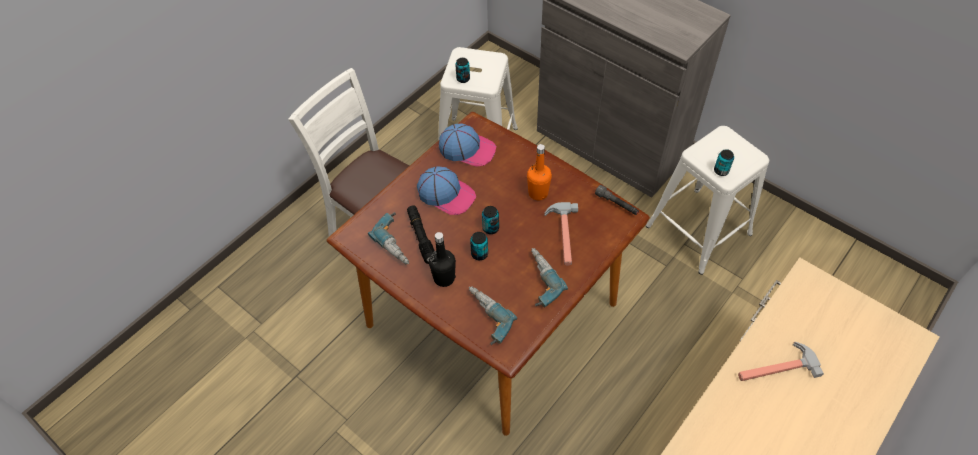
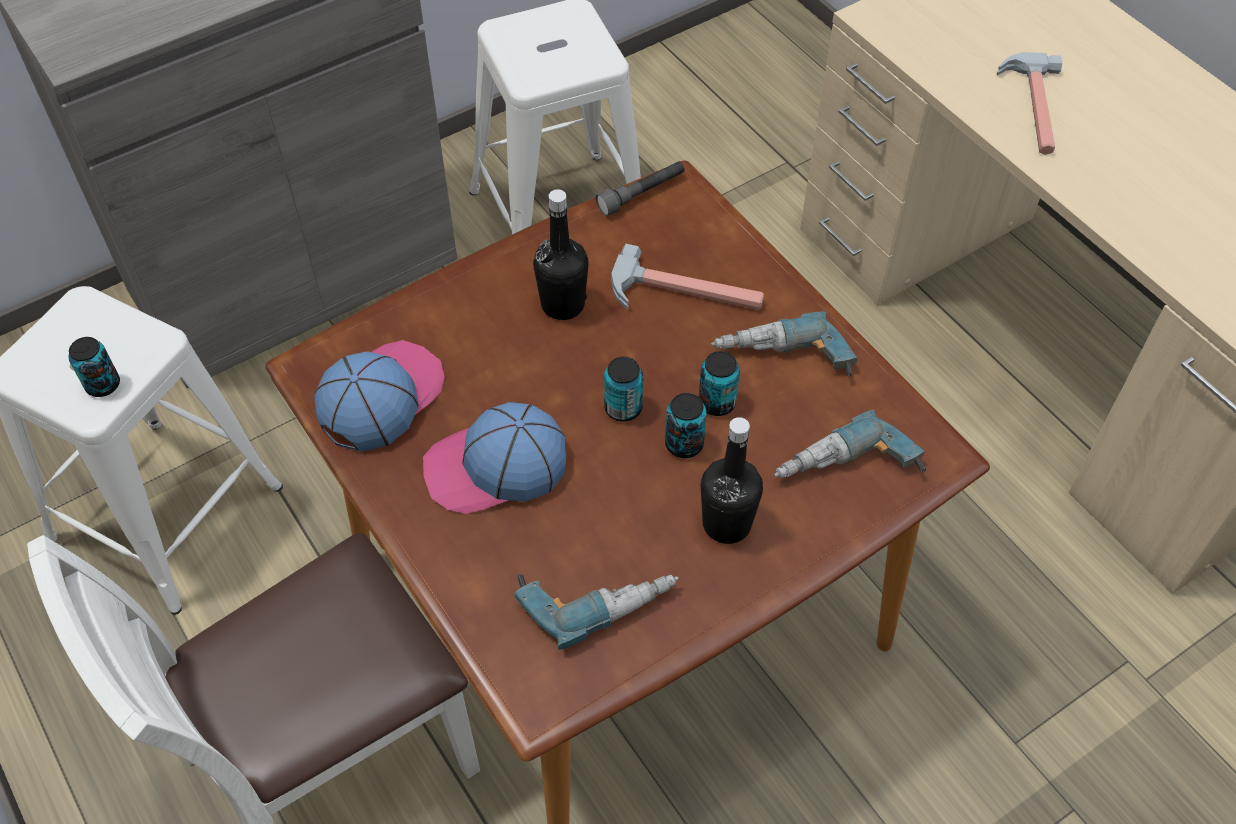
camera: 75 degrees left, 0 degrees up
black flashlight [407,205,435,264] -> none
cap [417,166,476,215] -> cap turned 150 degrees counterclockwise [423,402,567,514]
orange bottle [527,144,552,200] -> black bottle [533,189,588,320]
can [714,149,734,176] -> can moved to [699,351,740,416]

